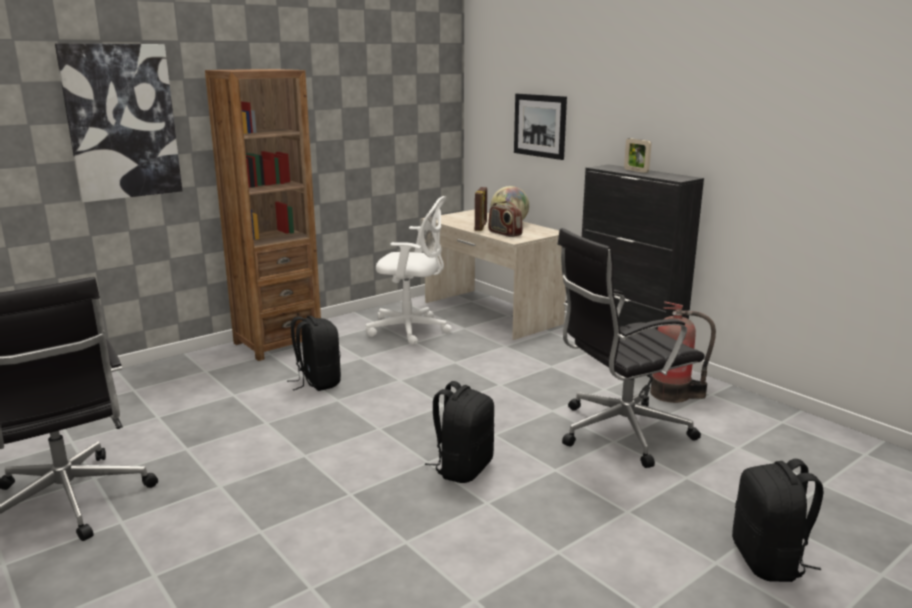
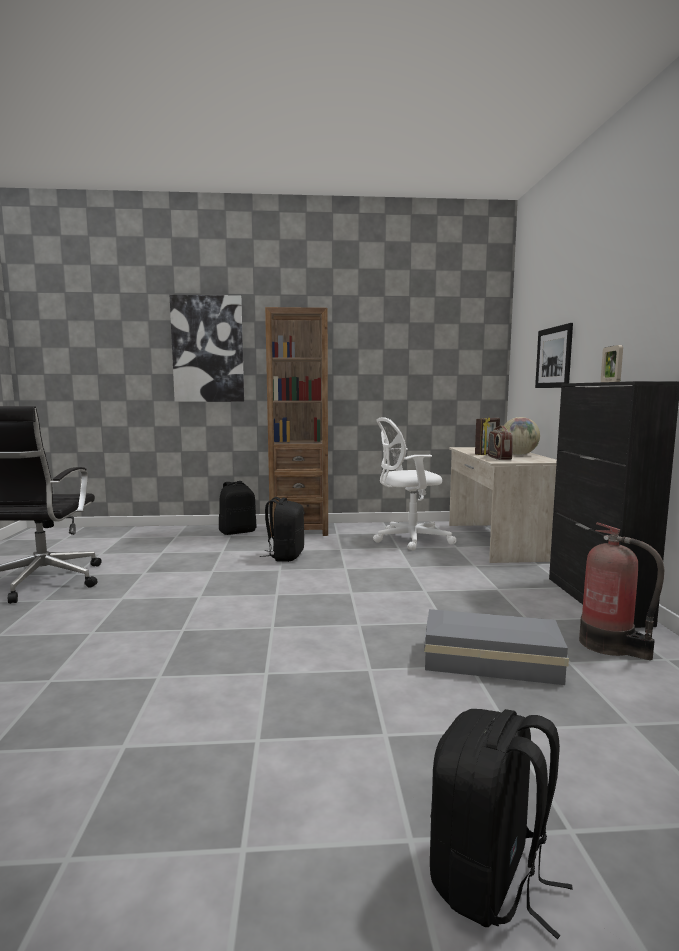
camera: 35 degrees right, 10 degrees down
white office chair [365,196,452,345] -> white office chair turned 120 degrees clockwise [373,417,456,551]
black backpack [425,381,494,483] -> black backpack moved to [219,481,257,535]
black office chair [558,228,705,468] -> grey storage box [424,609,569,685]

